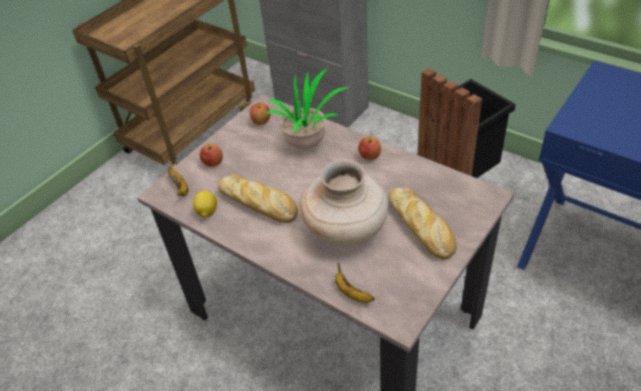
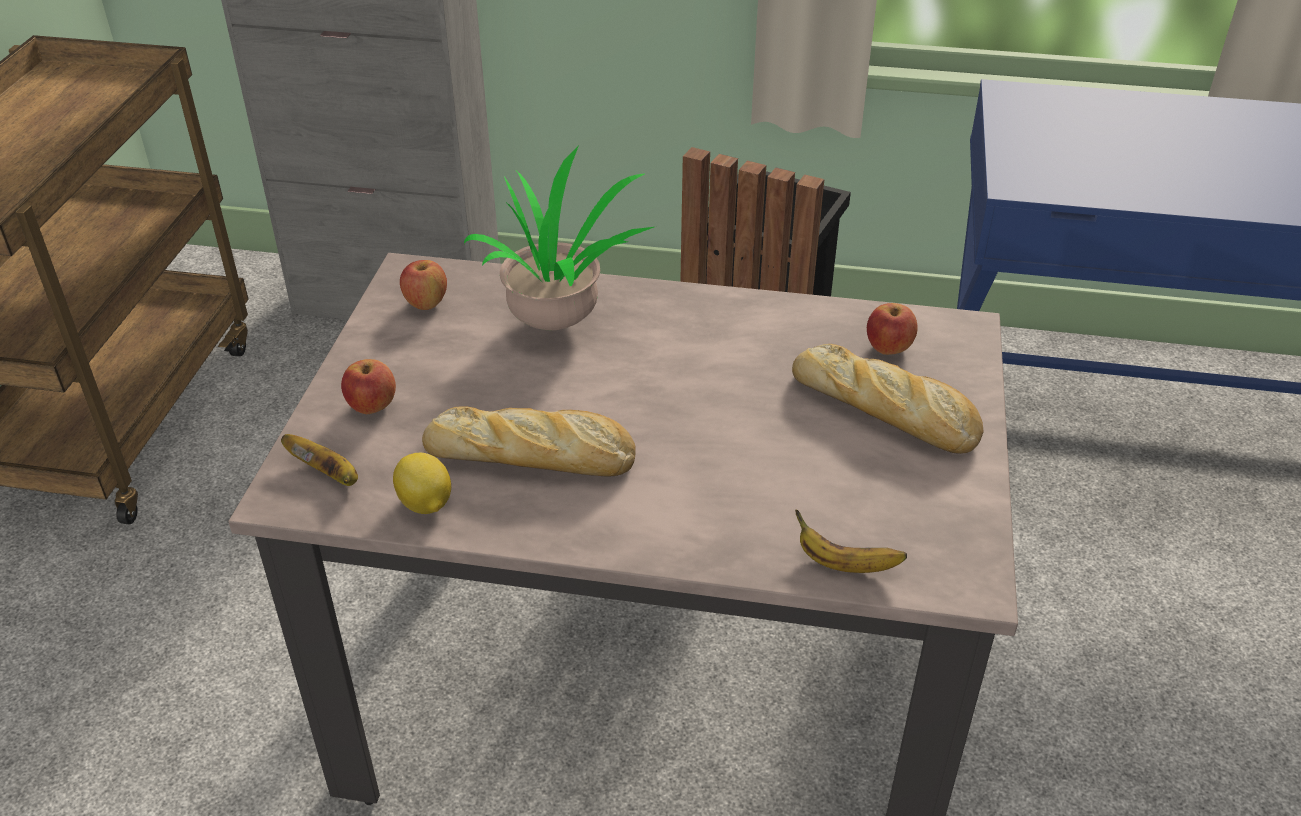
camera: 30 degrees left, 5 degrees down
beige vase [300,160,388,247] -> none
apple [358,137,381,160] -> apple moved to [867,303,918,355]

